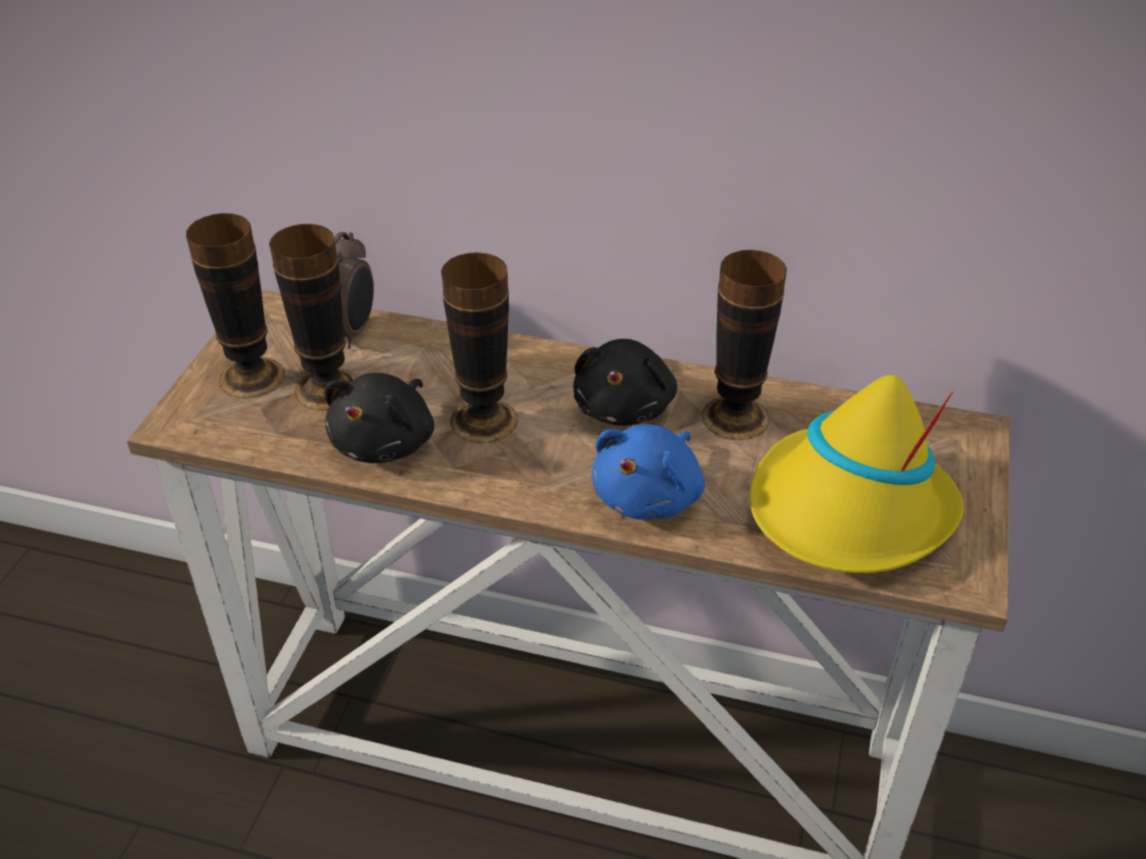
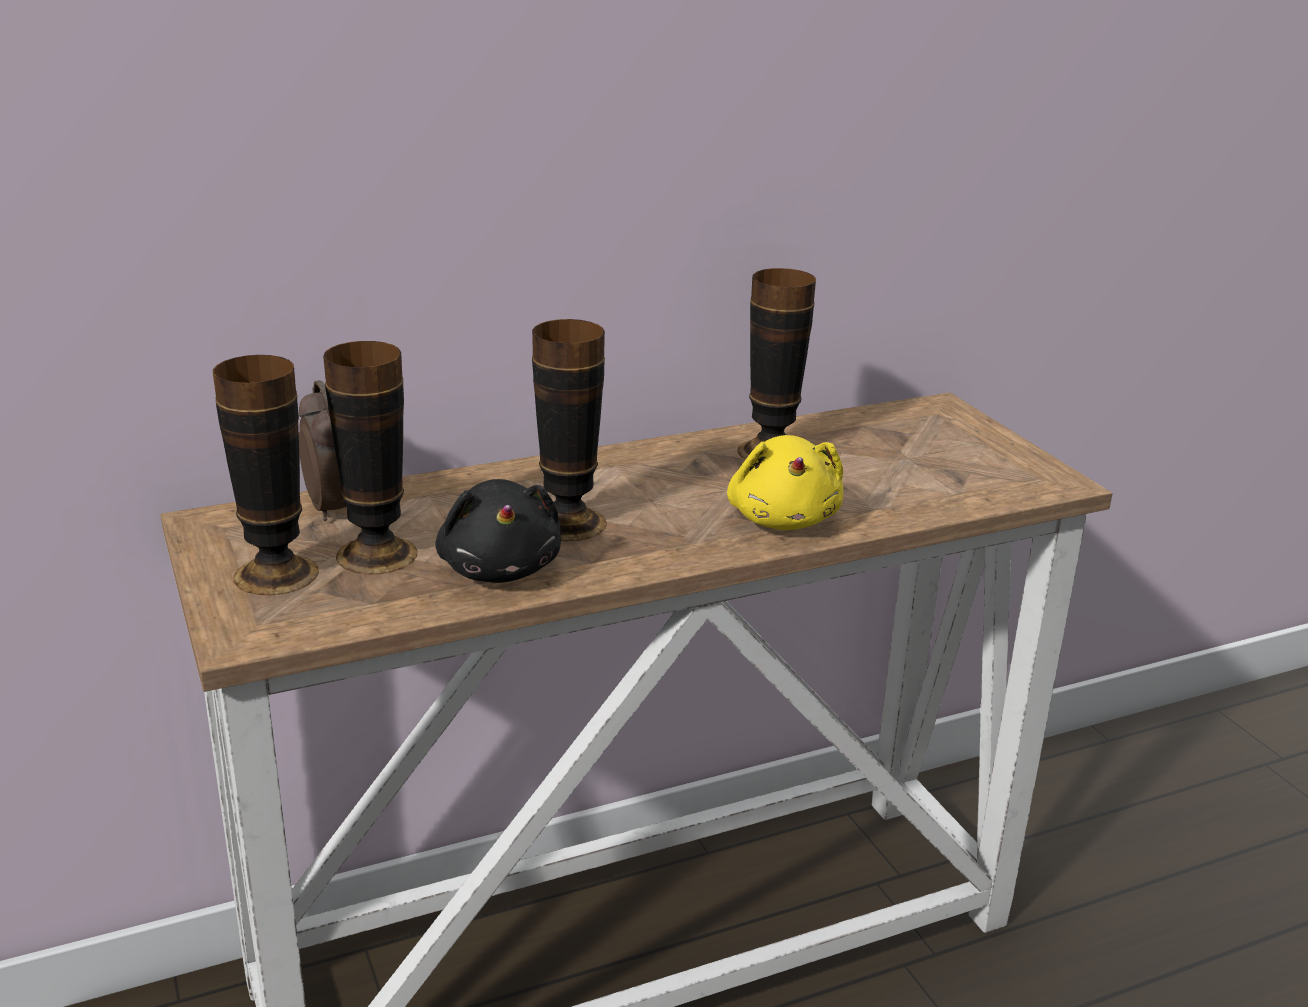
camera: 40 degrees left, 15 degrees down
black plush toy [573,339,677,426] -> none
blue plush toy [591,424,705,520] -> yellow plush toy [727,435,843,530]
yellow hat [750,375,964,573] -> none

